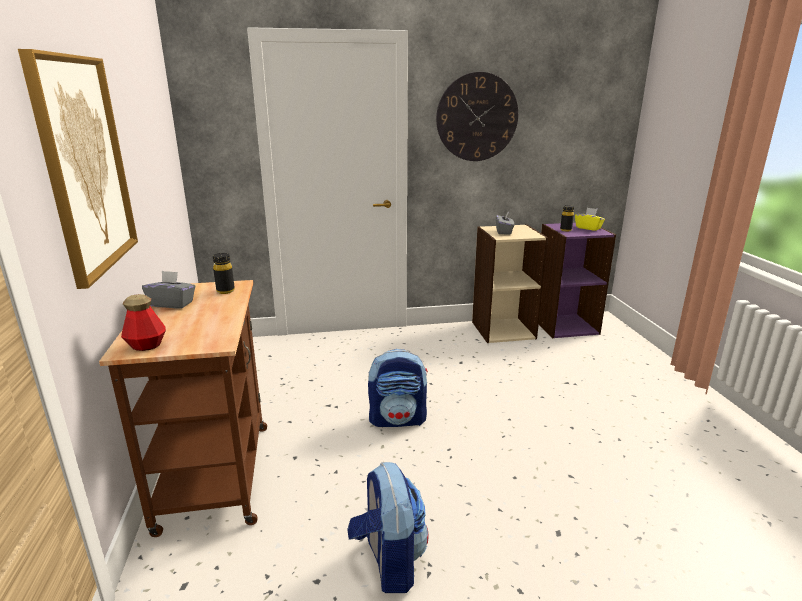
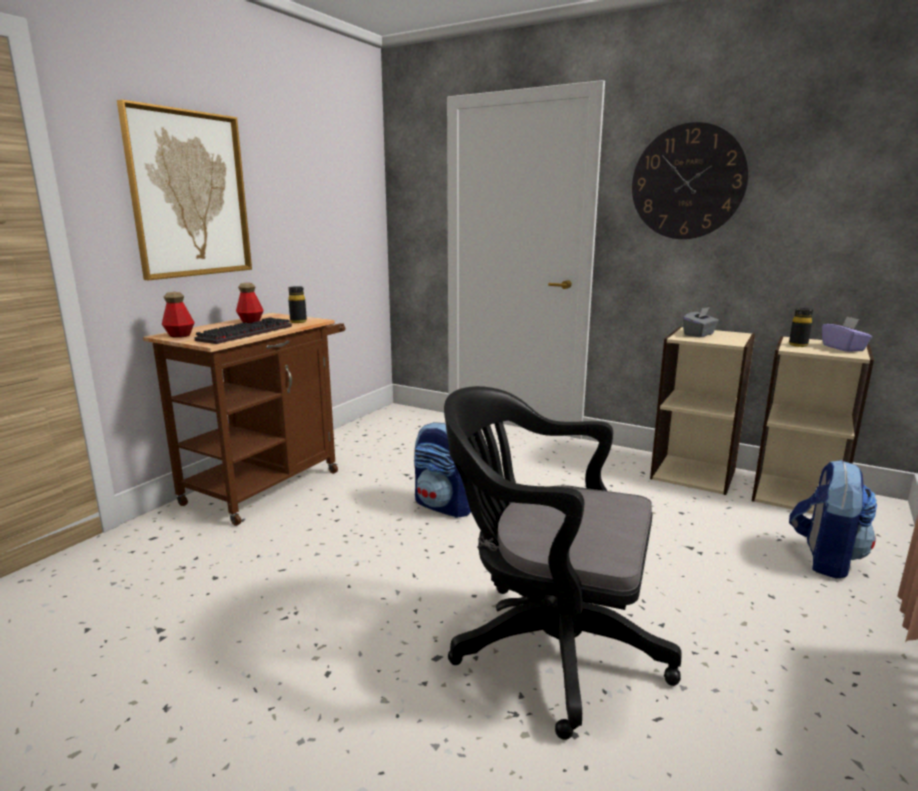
camera: 40 degrees right, 5 degrees down
grey tissue box [142,271,196,309] -> bottle [236,283,264,323]
backpack [347,462,429,593] -> backpack moved to [789,460,877,579]
purple bookcase [539,223,616,338] -> beige bookcase [752,336,874,514]
yellow tissue box [575,207,605,231] -> purple tissue box [822,317,872,352]
none -> keyboard [195,317,292,344]
none -> black office chair [444,386,682,740]

